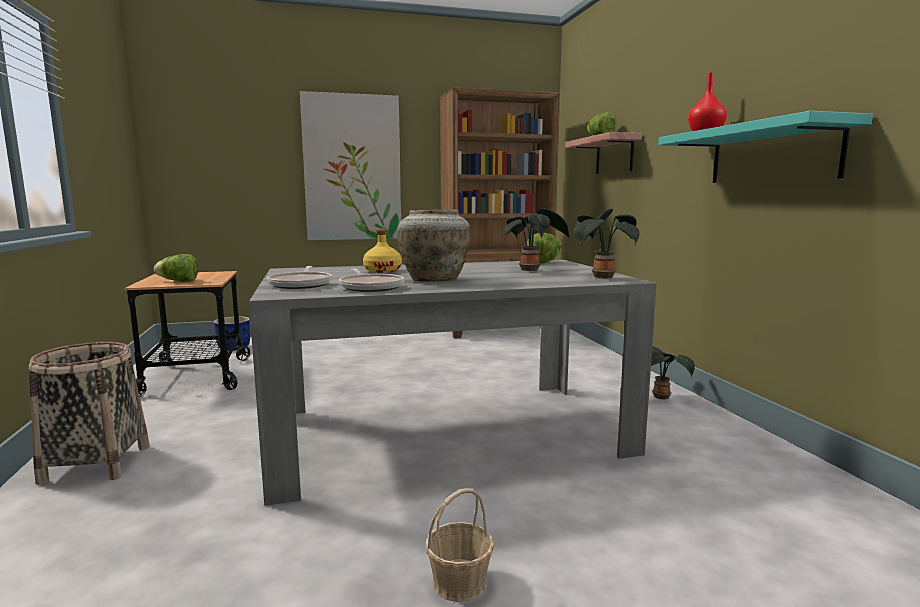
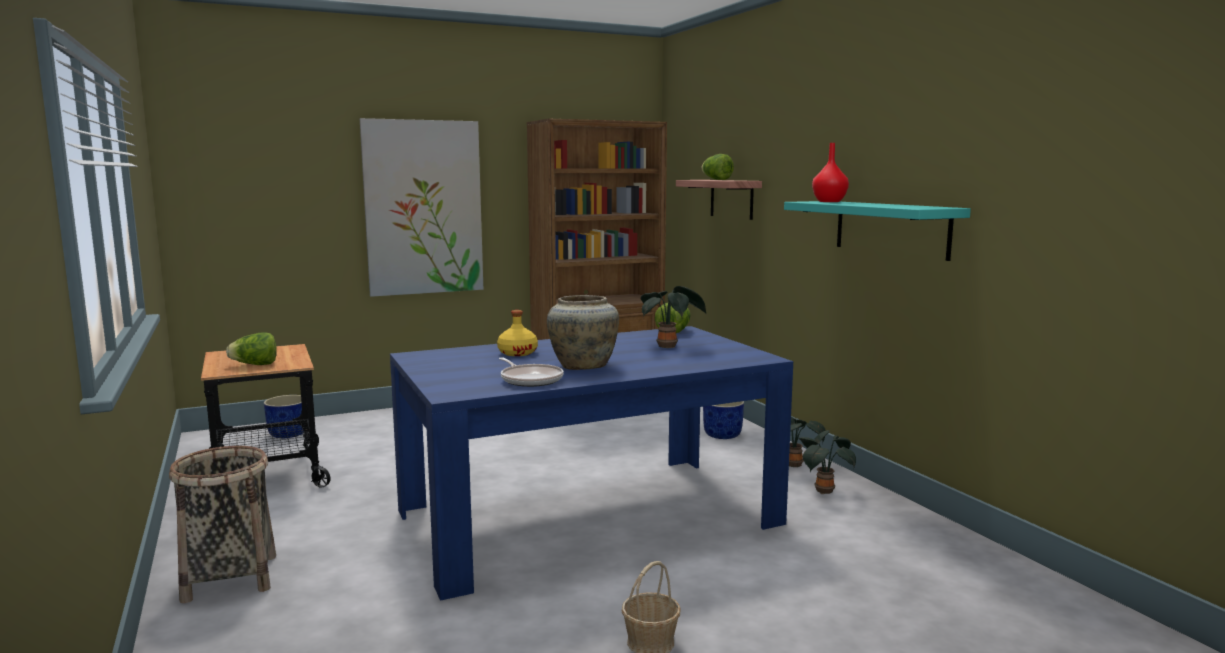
camera: 10 degrees left, 0 degrees up
grey dining table [249,260,657,506] -> blue dining table [390,326,793,601]
frying pan [267,266,332,289] -> none
potted plant [574,209,639,279] -> potted plant moved to [799,430,856,494]
none -> blue planter [703,401,744,439]

